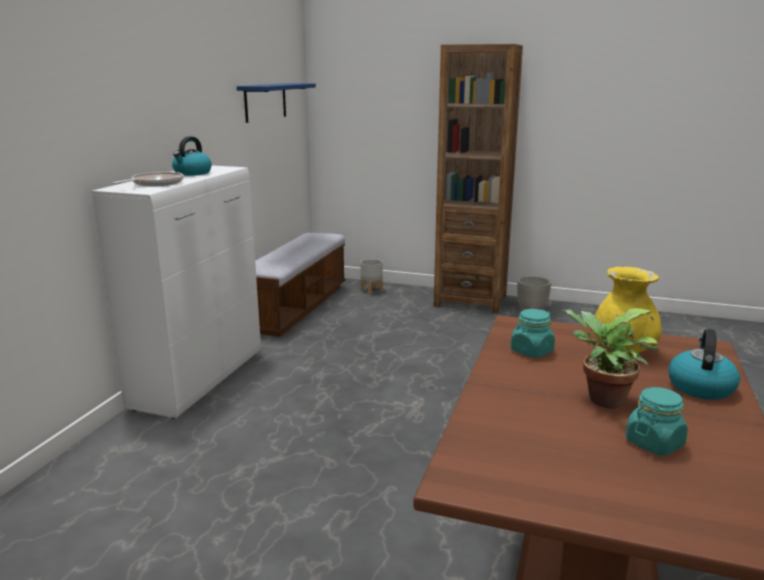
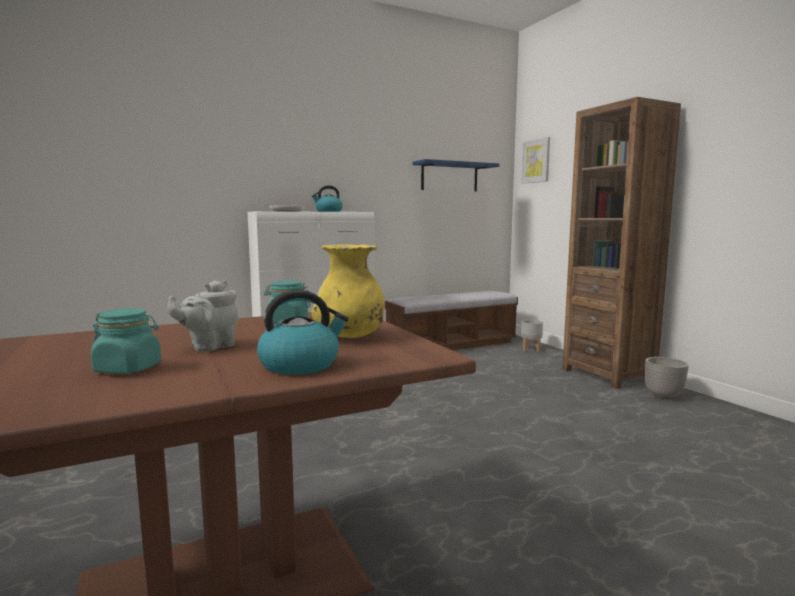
camera: 45 degrees right, 10 degrees down
potted plant [561,308,660,408] -> grey teapot [168,280,238,352]
none -> picture [521,137,550,184]

